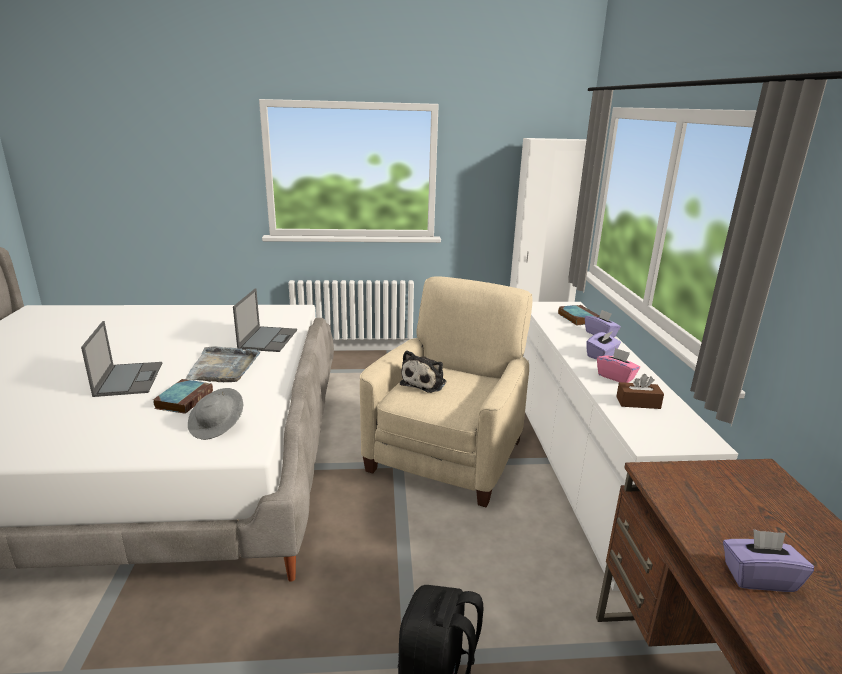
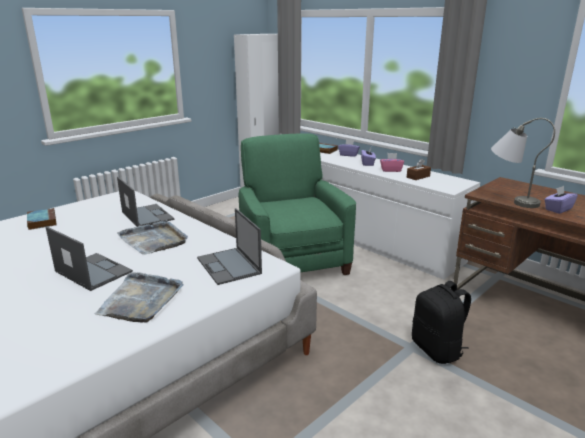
camera: 40 degrees left, 0 degrees up
book [153,379,213,414] -> book moved to [27,208,57,230]
grey hat [188,388,243,440] -> laptop [197,208,262,285]
beige armchair [360,276,532,507] -> green armchair [239,133,356,275]
plush toy [400,350,446,393] -> none
none -> grey tray [95,273,184,322]
none -> grey table lamp [491,118,555,208]

